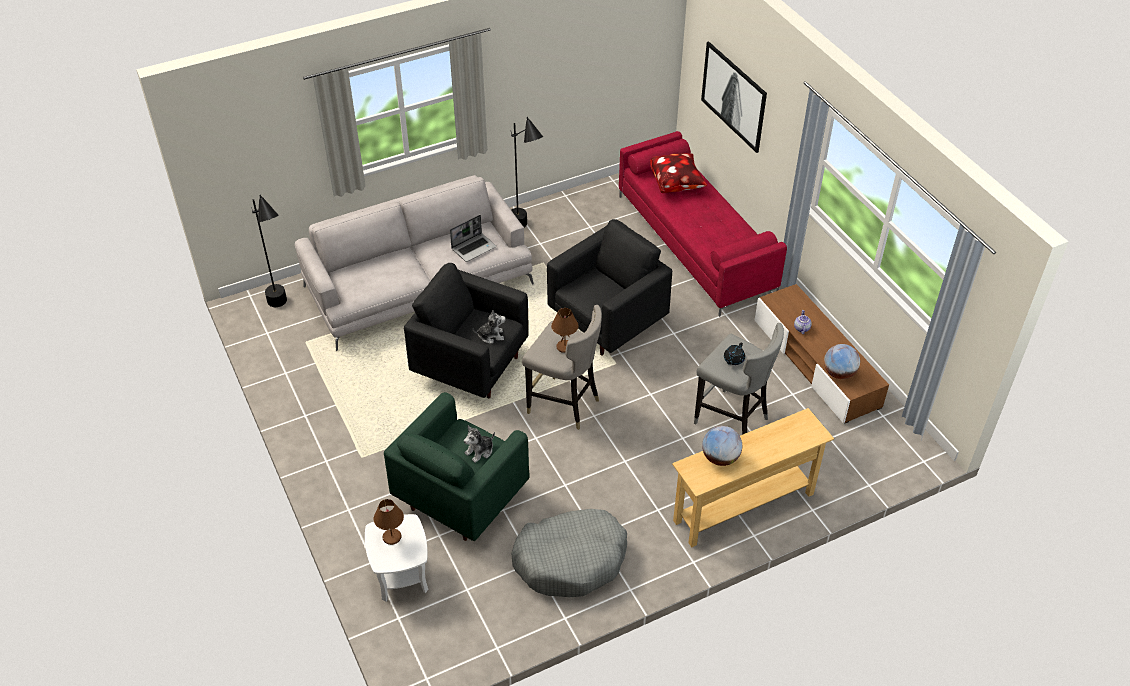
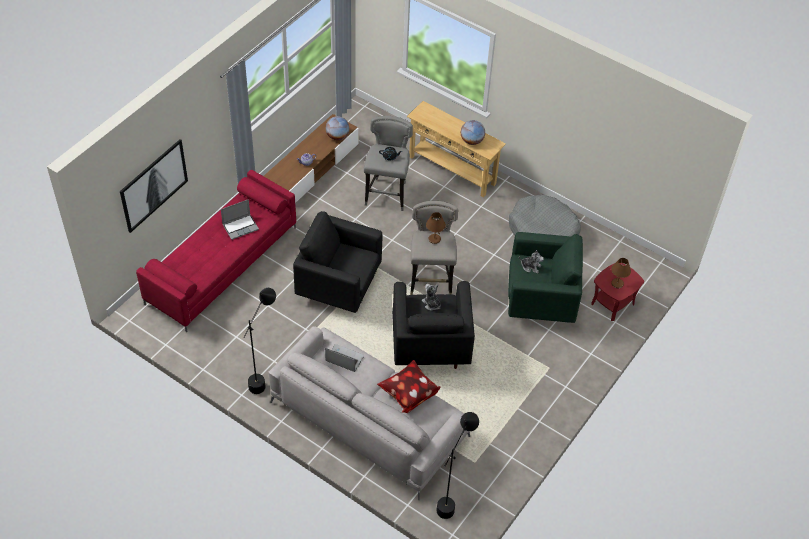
camera: 120 degrees left, 5 degrees up
white side table [365,514,428,602] -> red side table [591,263,644,321]
pillow [650,153,707,193] -> pillow moved to [377,360,440,413]
none -> laptop [221,199,259,240]

